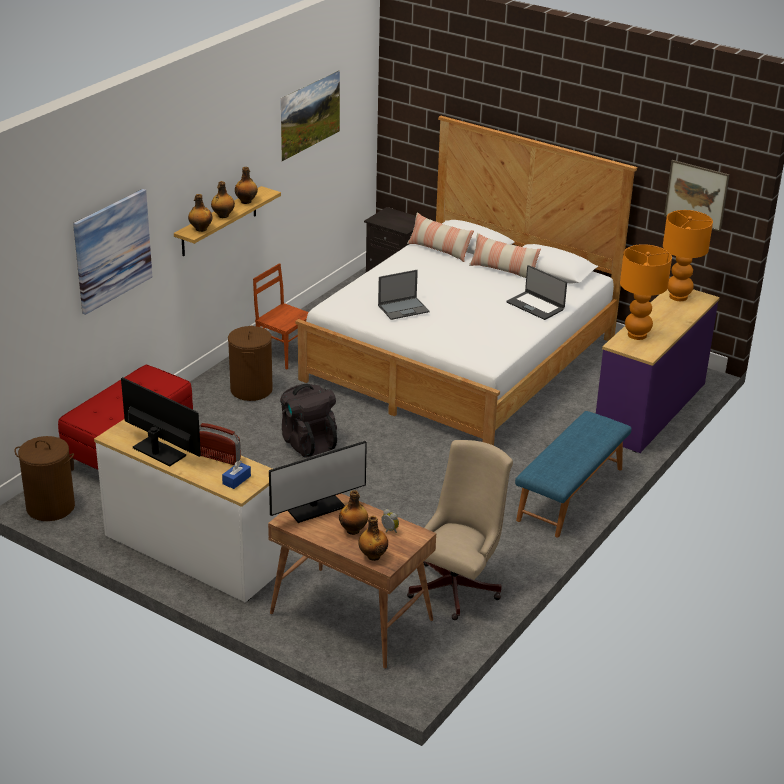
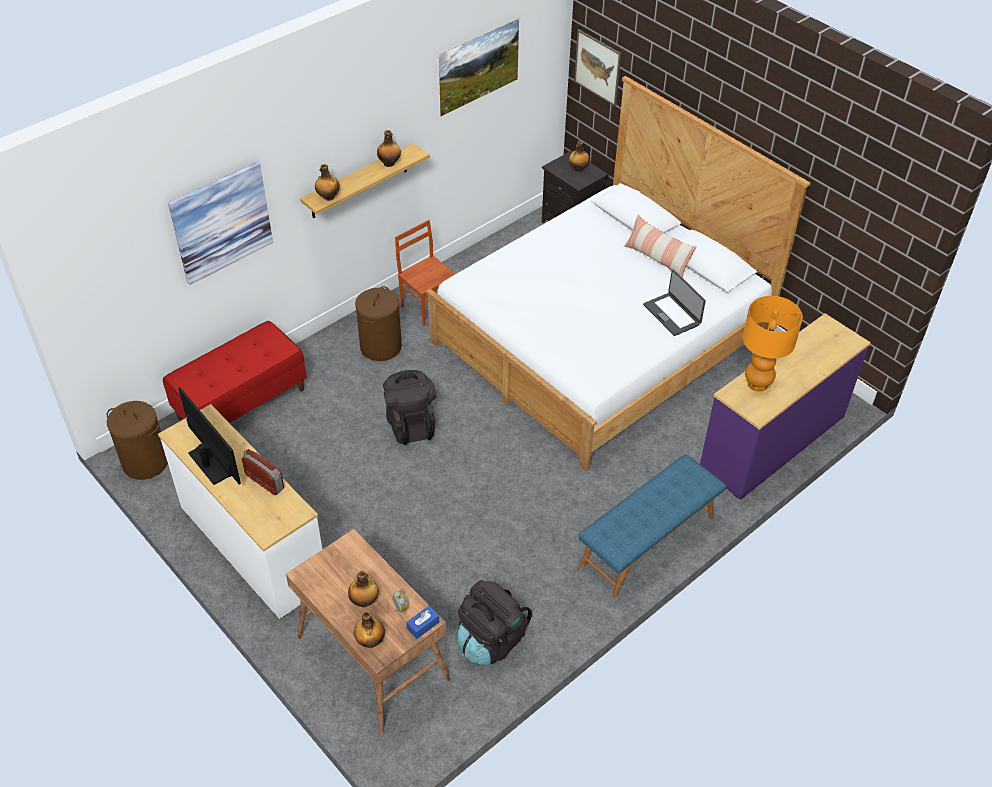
camera: 15 degrees right, 15 degrees up
bottle [211,181,235,218] -> bottle moved to [569,140,590,172]
blue tissue box [222,460,251,489] -> blue tissue box moved to [406,606,439,639]
monitor [269,441,367,523] -> none
laptop [378,270,430,320] -> none
pillow [407,212,474,262] -> none
beige office chair [407,440,513,620] -> black backpack [457,580,532,665]
orange table lamp [663,210,713,301] -> none
picture [664,160,730,232] -> picture moved to [574,29,621,106]

